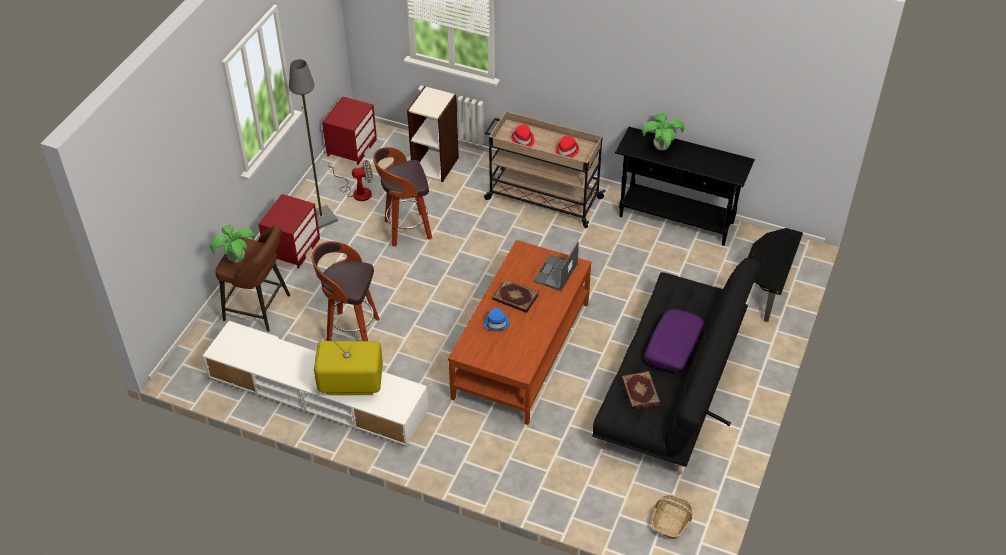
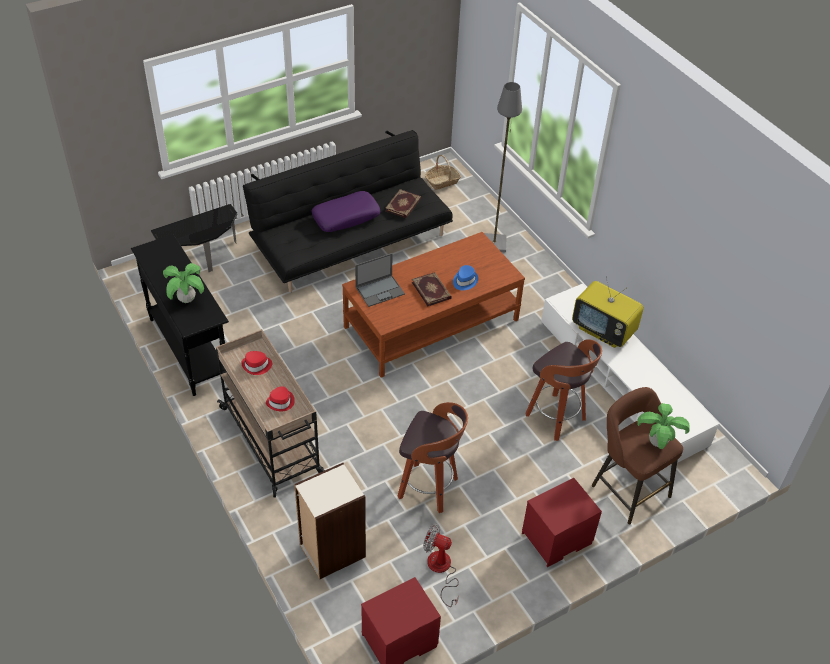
camera: 145 degrees left, 0 degrees up
grey floor lamp [289,59,338,229] -> grey floor lamp moved to [484,82,522,253]

